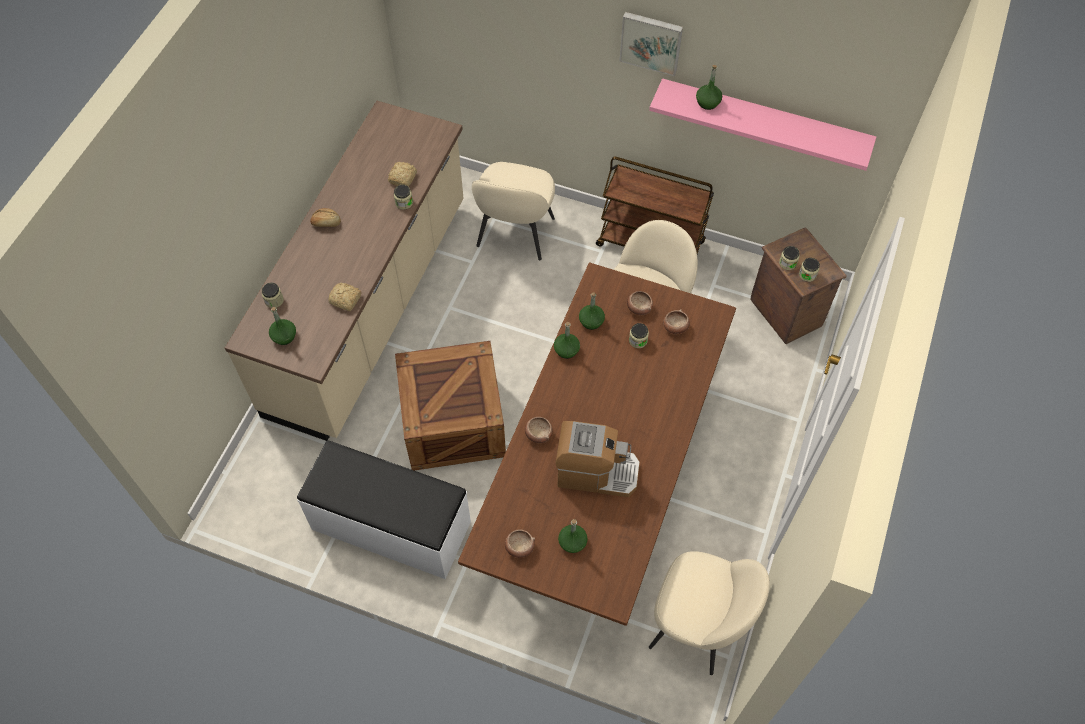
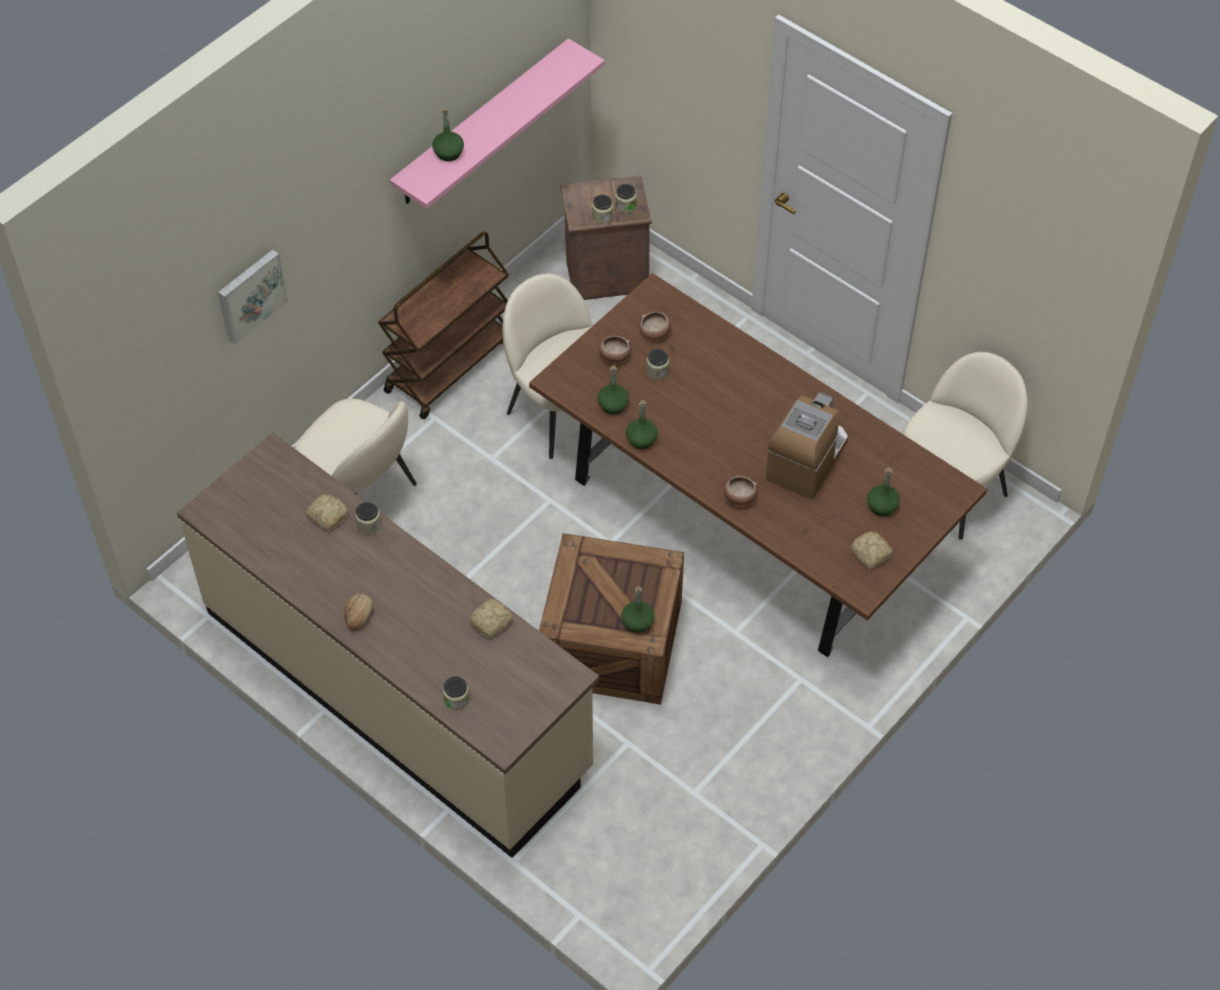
camera: 70 degrees left, 5 degrees down
green bottle [269,307,296,345] -> green bottle moved to [621,586,655,633]
white bench [297,441,471,579] -> none
bowl [505,529,535,558] -> bread [851,532,894,569]
picture [619,12,683,76] -> picture moved to [218,249,288,345]

